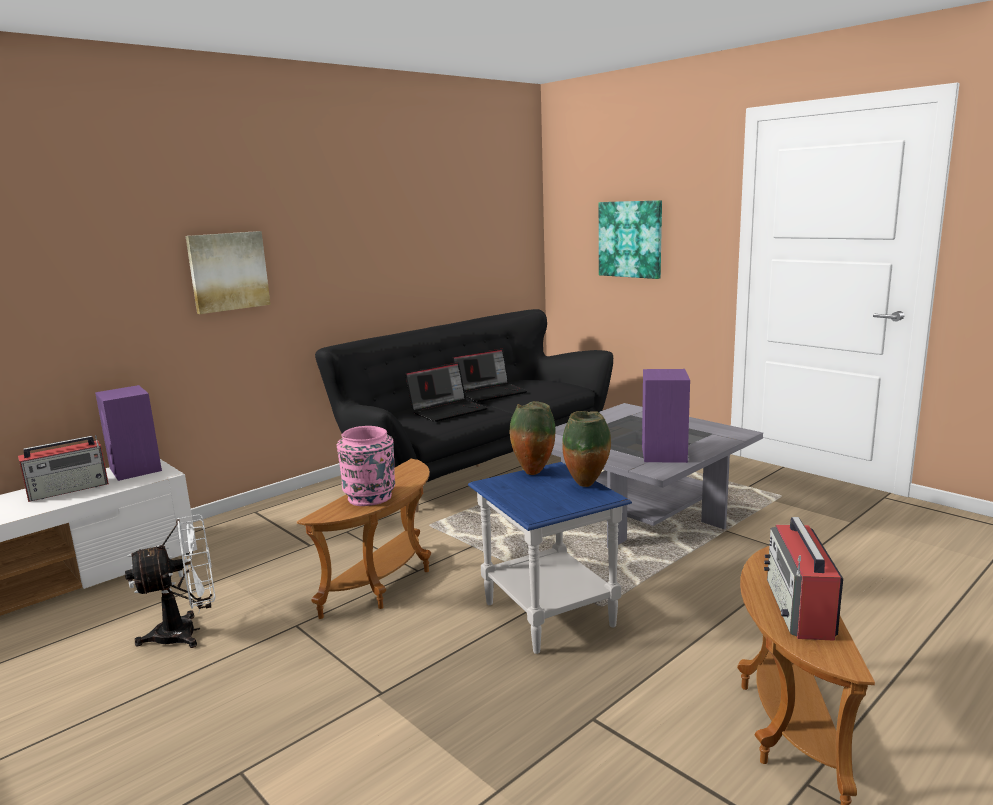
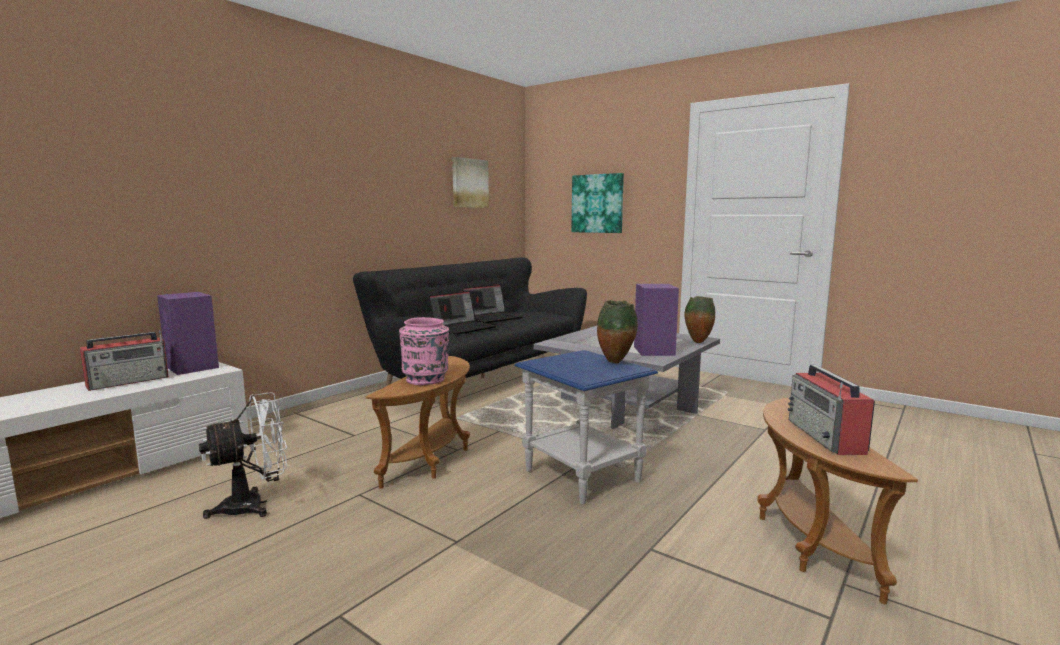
camera: 10 degrees left, 5 degrees down
picture [186,231,271,314] -> picture moved to [452,157,489,208]
vase [509,401,555,475] -> vase moved to [685,296,715,343]

